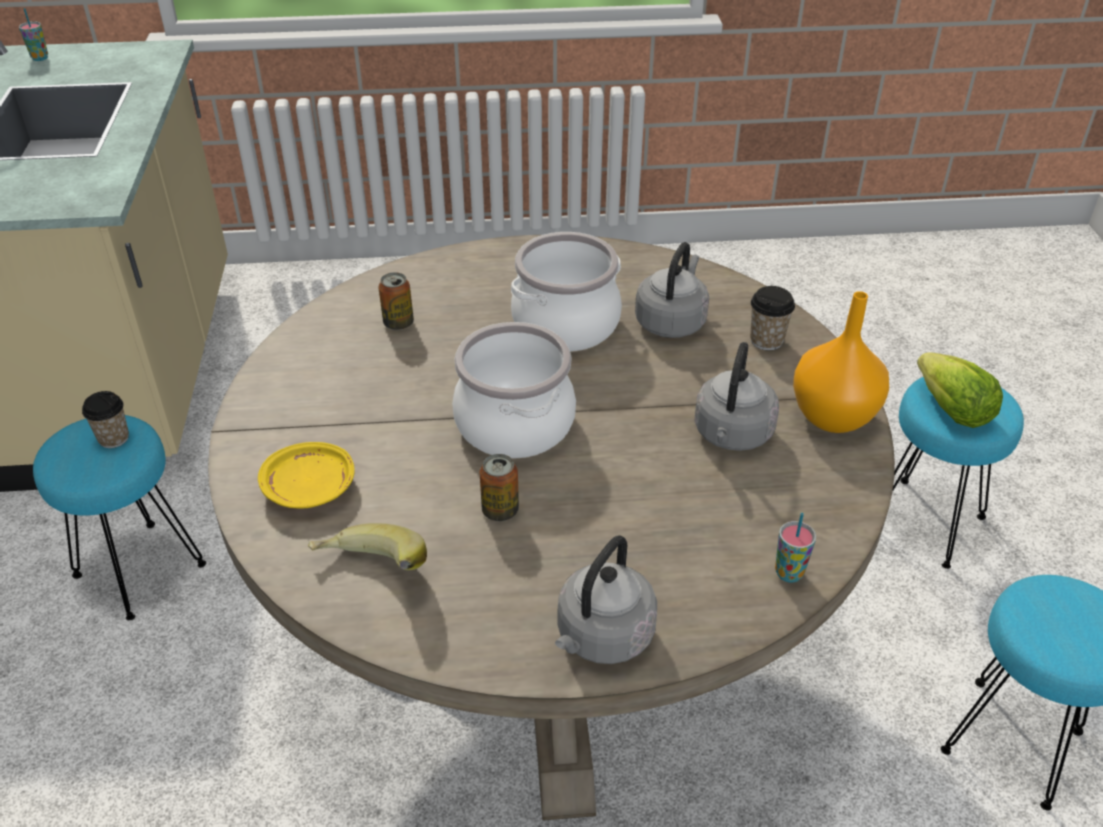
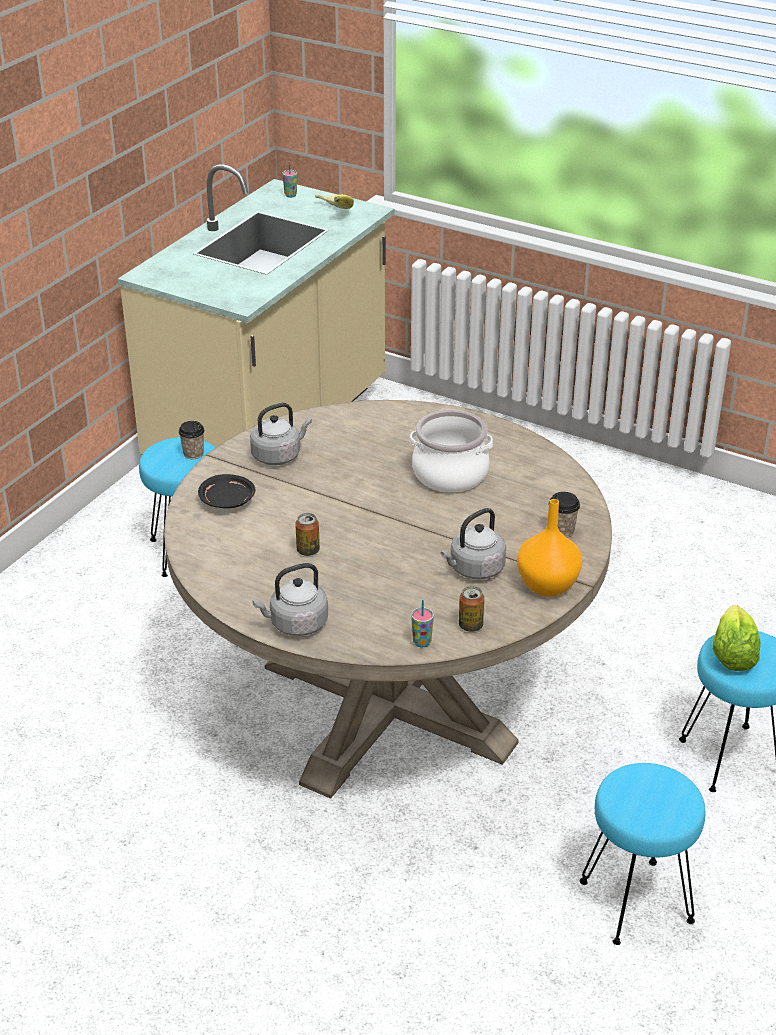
camera: 35 degrees right, 5 degrees down
yellow plate [258,442,355,509] -> black plate [198,474,255,508]
banana [308,523,427,570] -> banana moved to [315,194,354,209]
can [379,272,414,330] -> can moved to [459,586,484,632]
cooking pot [452,322,576,459] -> none
grey kettle [635,242,709,338] -> grey kettle moved to [250,403,312,465]

